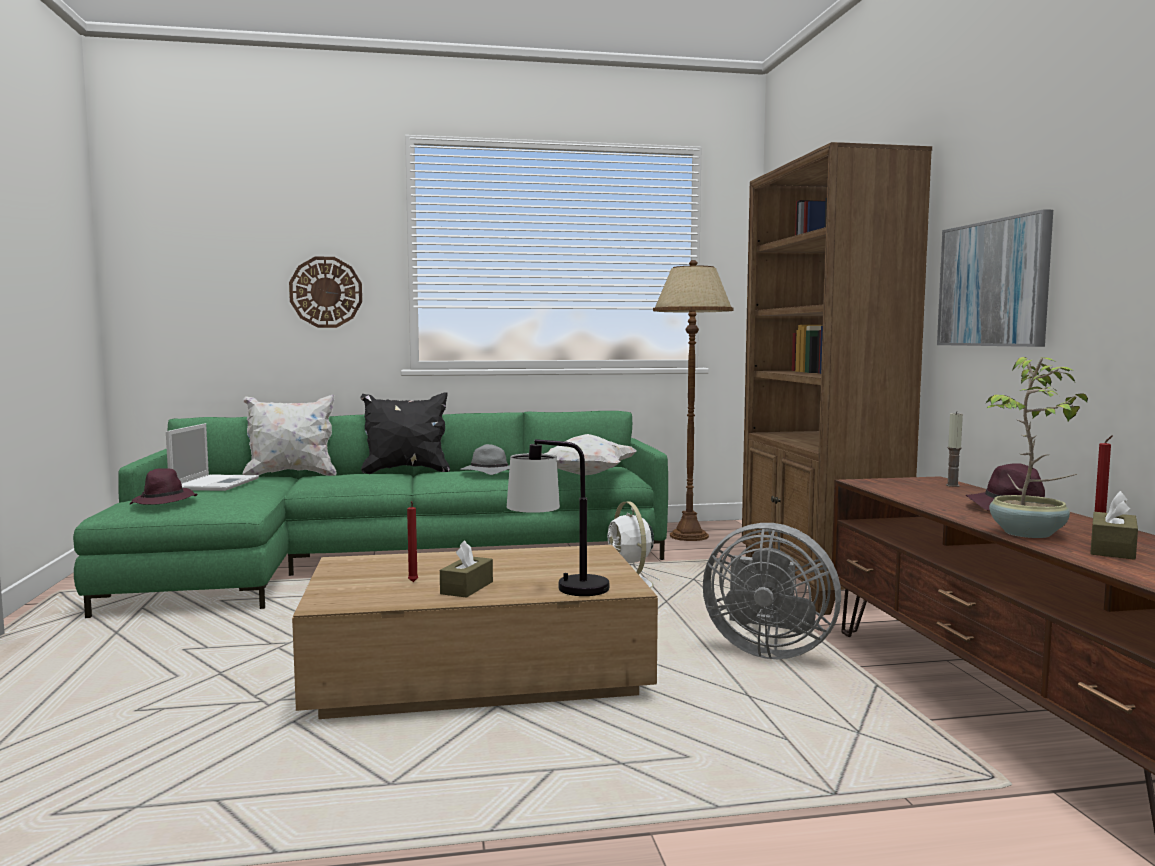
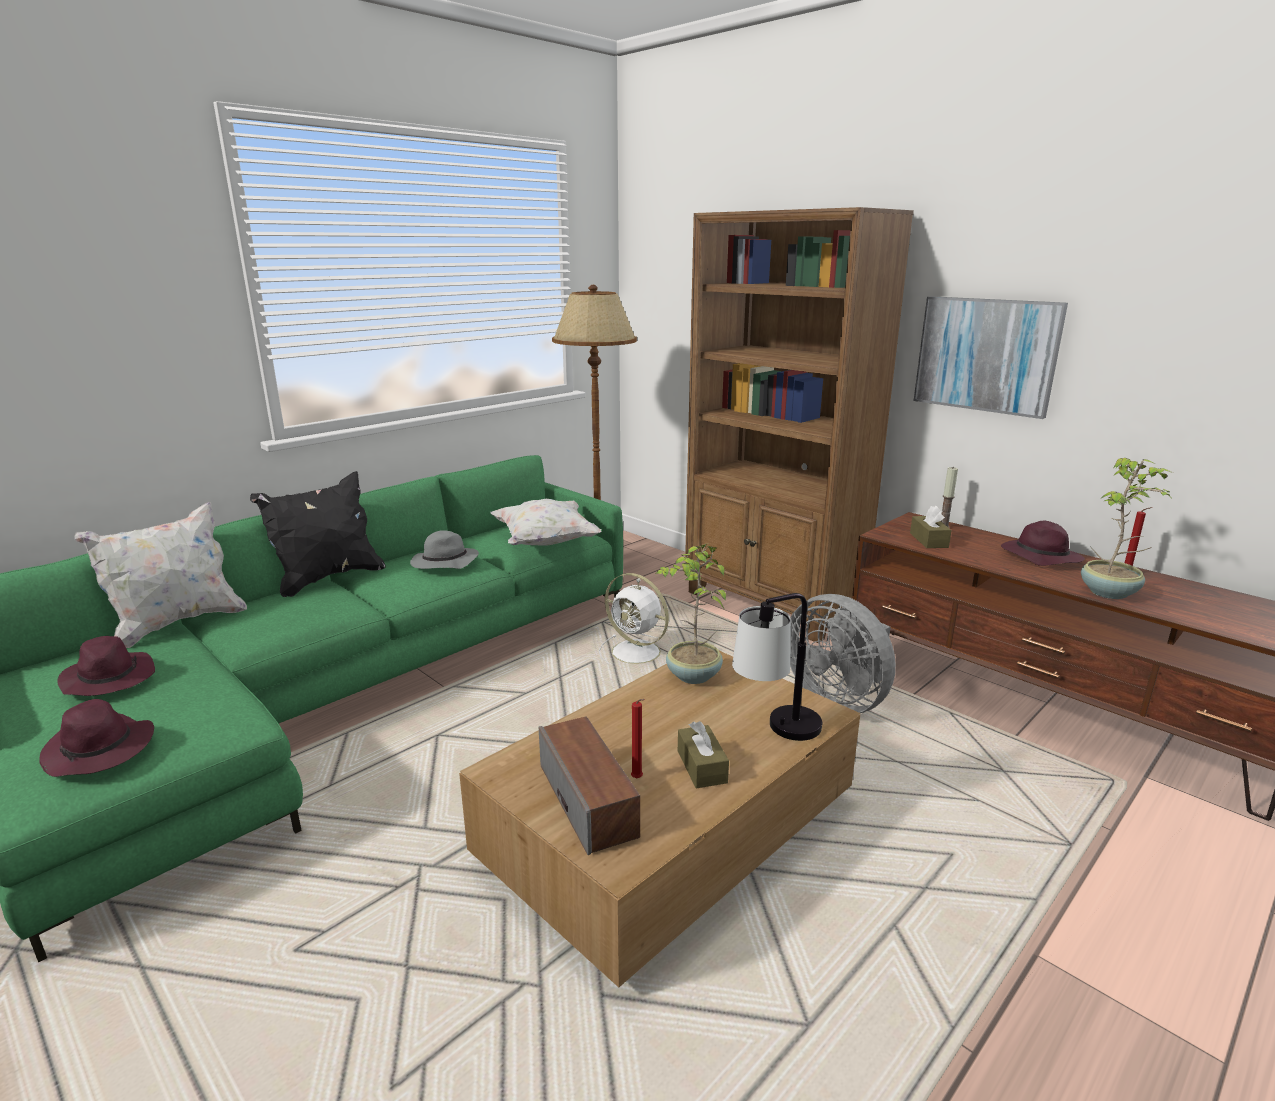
camera: 35 degrees left, 15 degrees up
laptop [166,423,259,491] -> purple hat [57,636,155,696]
wall clock [289,256,362,328] -> none
grey fan [703,523,841,659] -> grey fan turned 60 degrees clockwise [790,594,896,713]
brown tissue box [1090,491,1138,560] -> brown tissue box moved to [910,505,952,548]
none -> speaker [539,716,640,855]
none -> potted plant [655,543,726,684]

